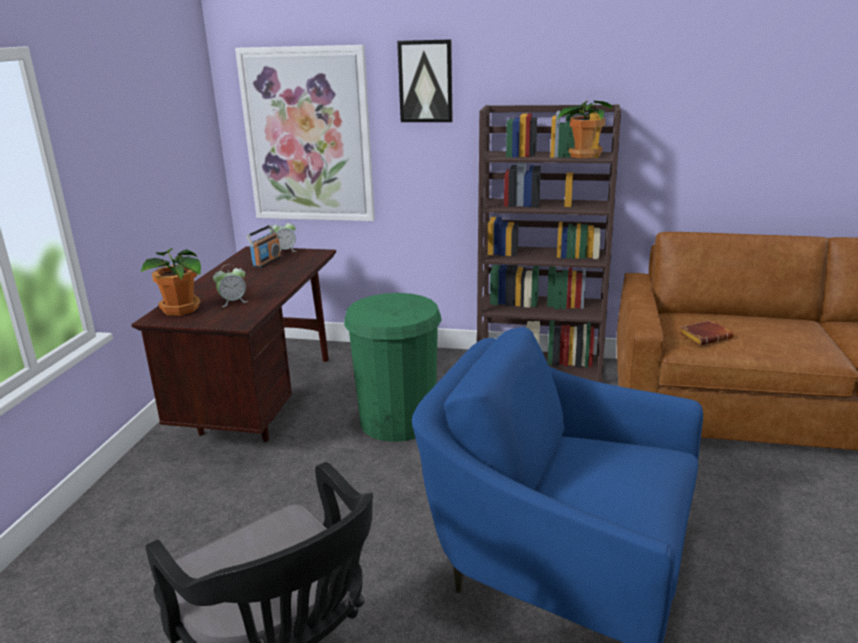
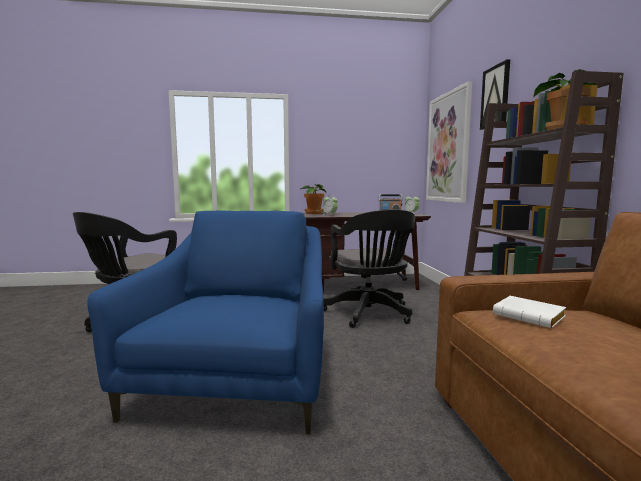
camera: 70 degrees right, 15 degrees down
green trash can [344,293,442,442] -> black office chair [323,210,415,328]
brown book [679,320,733,346] -> white book [493,296,566,328]

